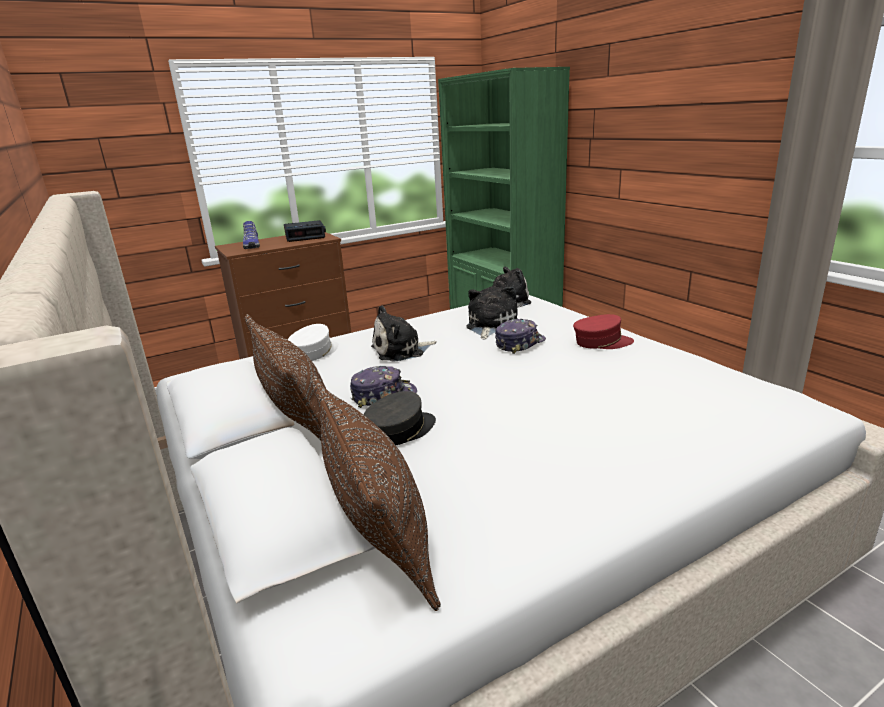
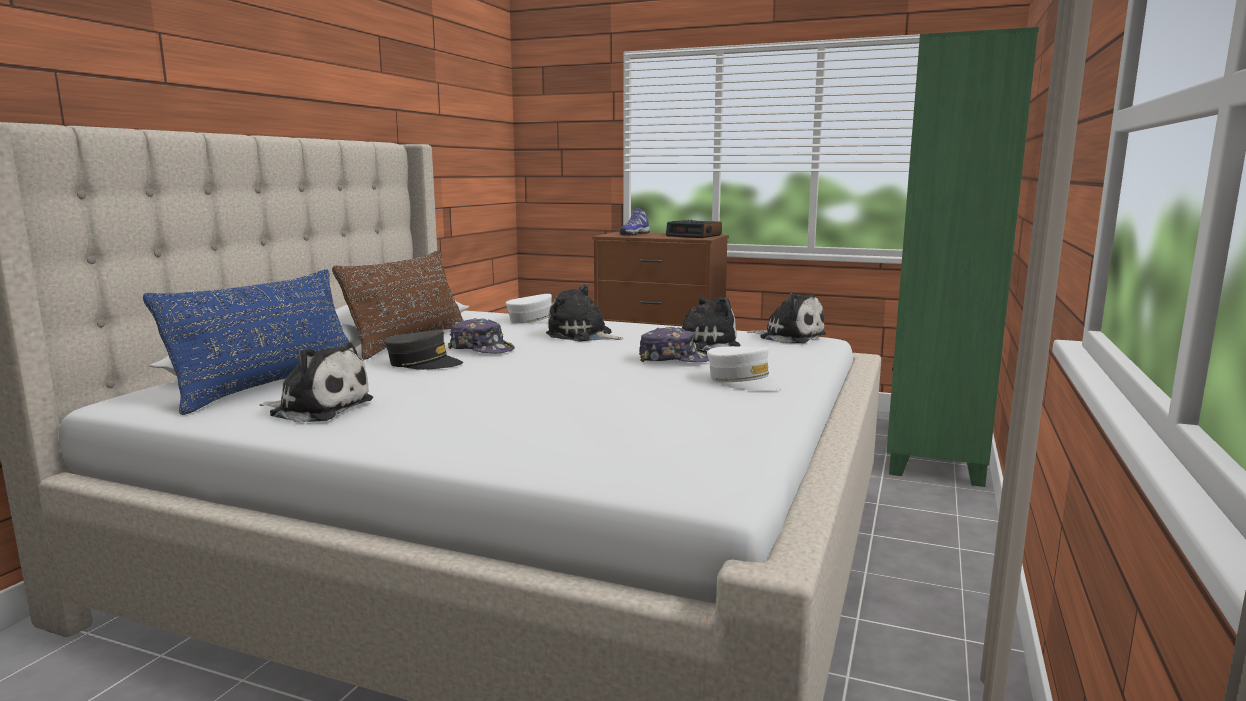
camera: 50 degrees right, 10 degrees down
brown pillow [311,376,441,611] -> blue pillow [143,269,349,415]
red cap [573,314,634,349] -> white cap [707,346,783,391]
none -> plush toy [259,342,373,423]

